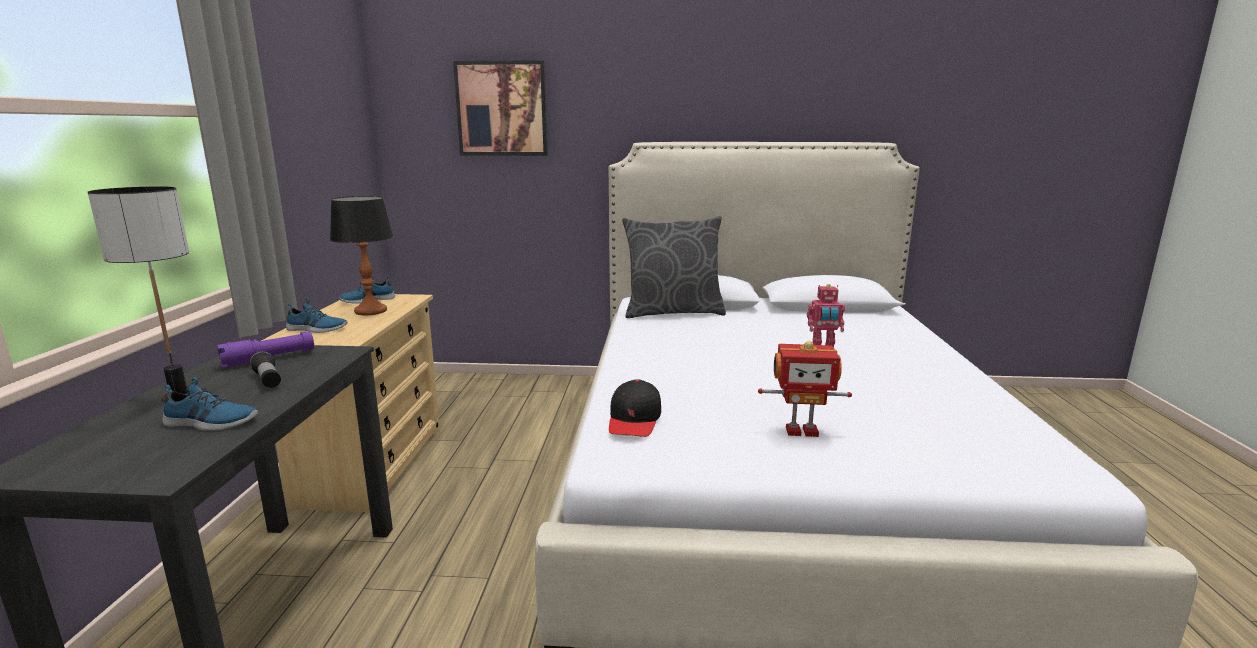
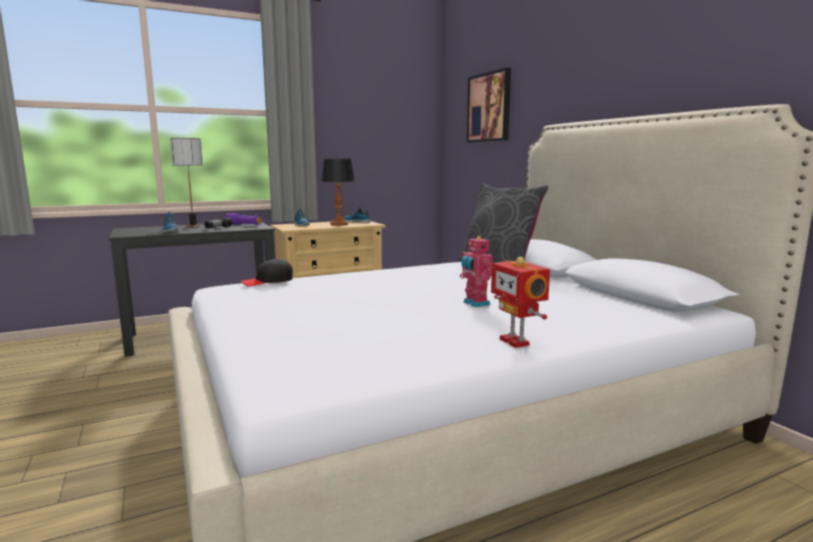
camera: 60 degrees right, 5 degrees down
toy robot [758,341,852,437] -> toy robot moved to [491,257,550,348]

